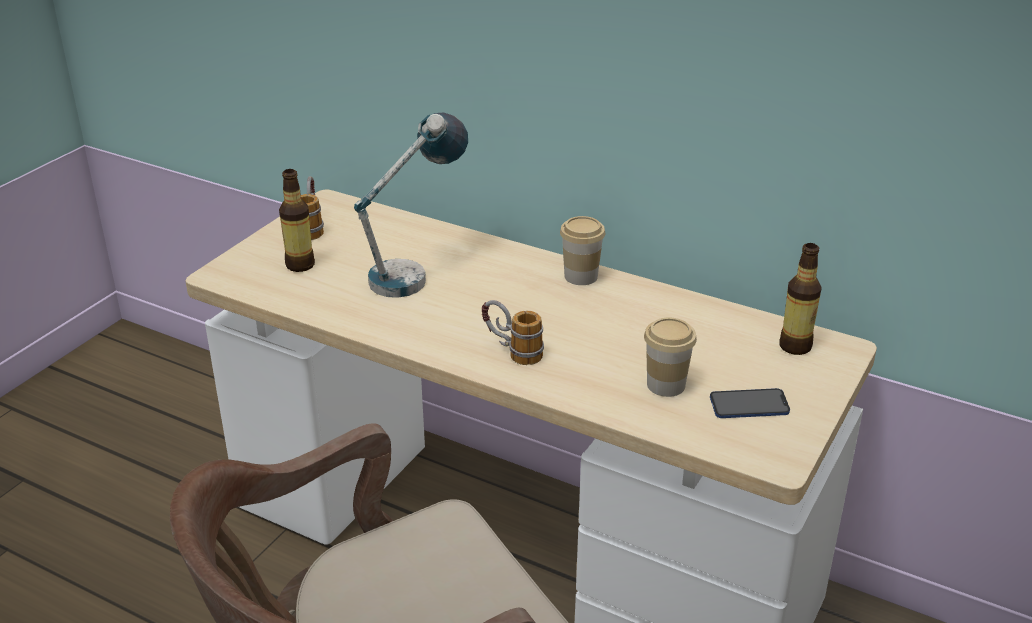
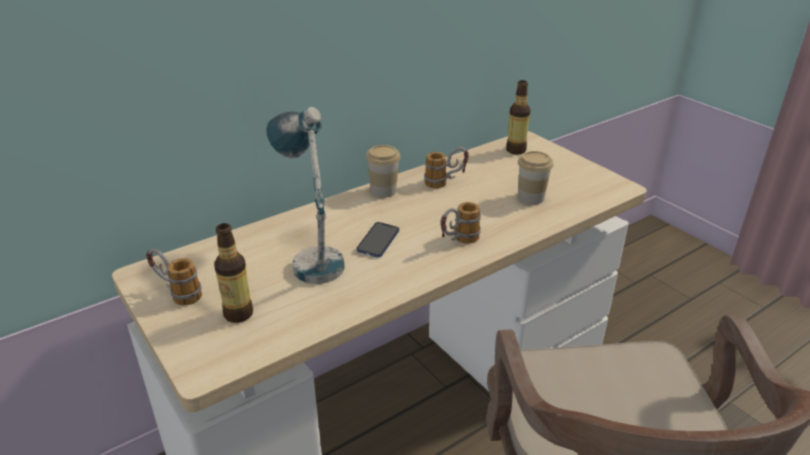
camera: 65 degrees left, 0 degrees up
phone [710,388,790,418] -> phone moved to [356,222,399,258]
none -> mug [424,147,469,189]

